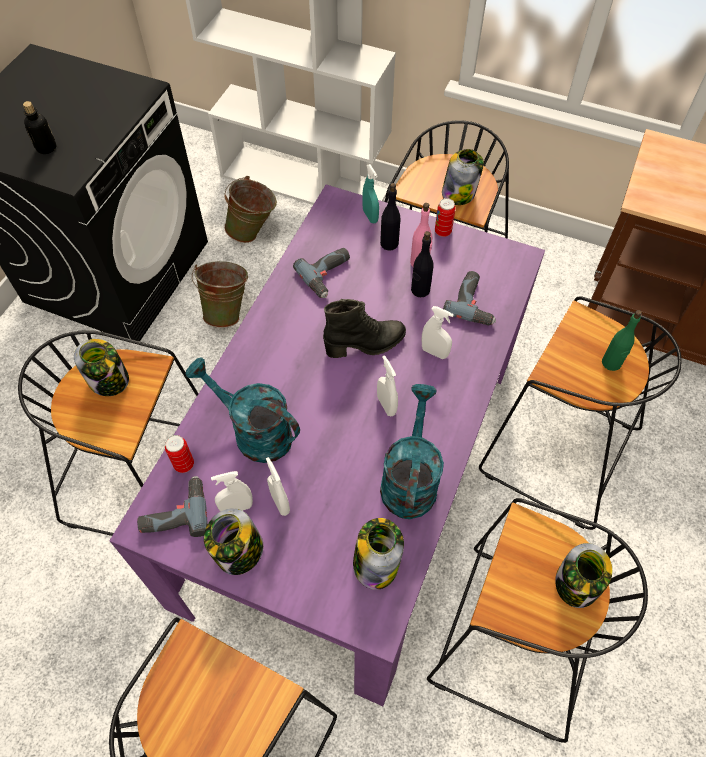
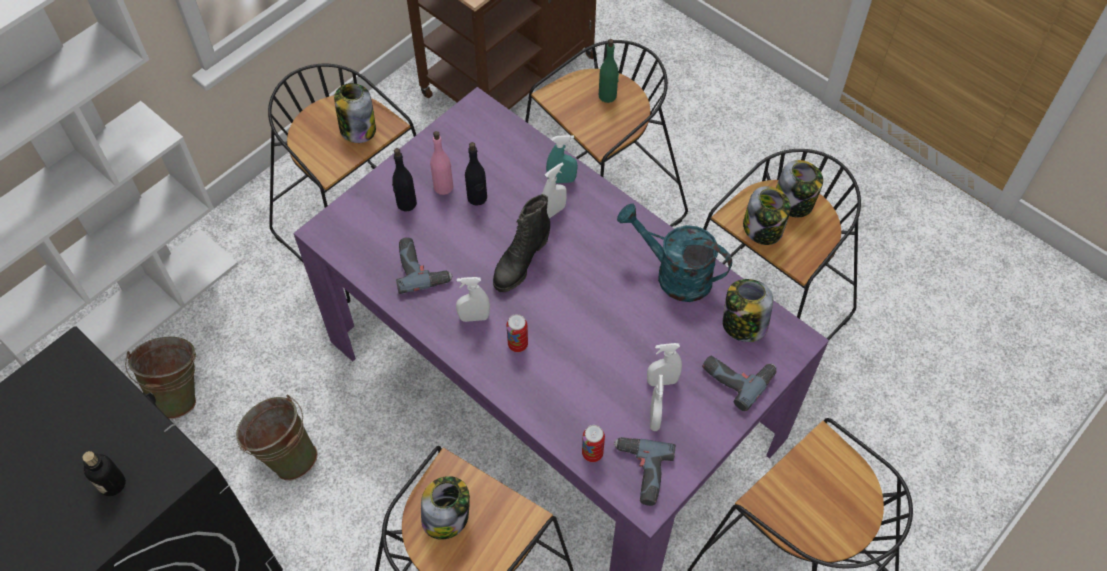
camera: 70 degrees left, 0 degrees up
turquoise watering can [185,357,300,463] -> none
jar [204,508,263,575] -> jar moved to [743,186,791,245]
black boot [323,299,406,358] -> black boot turned 150 degrees counterclockwise [493,194,550,292]
turquoise spray bottle [362,164,379,223] -> turquoise spray bottle moved to [546,135,578,183]
white spray bottle [377,355,398,416] -> white spray bottle moved to [456,277,490,322]
can [435,198,456,237] -> can moved to [507,314,528,352]
power drill [443,271,496,325] -> power drill moved to [702,356,776,411]

